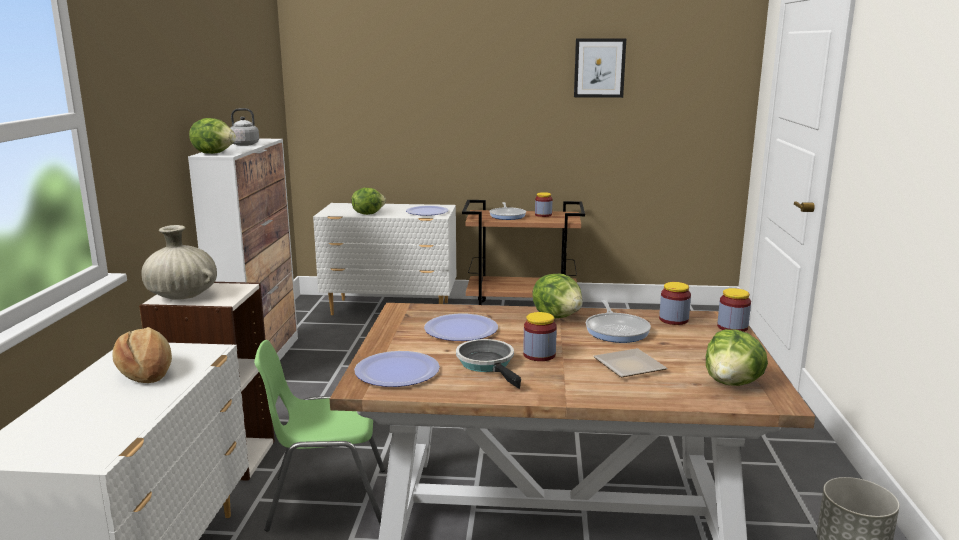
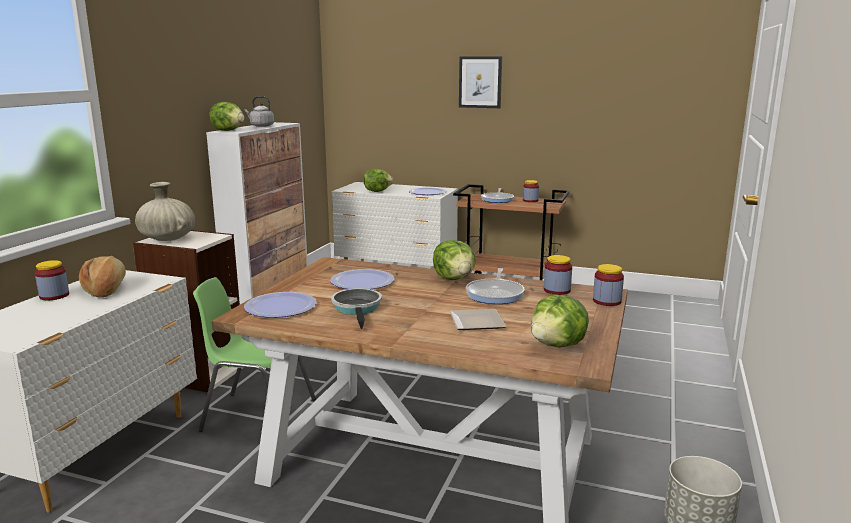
camera: 15 degrees right, 0 degrees up
jar [523,312,557,361] -> jar moved to [35,260,69,300]
picture [574,38,626,98] -> picture moved to [459,56,502,108]

